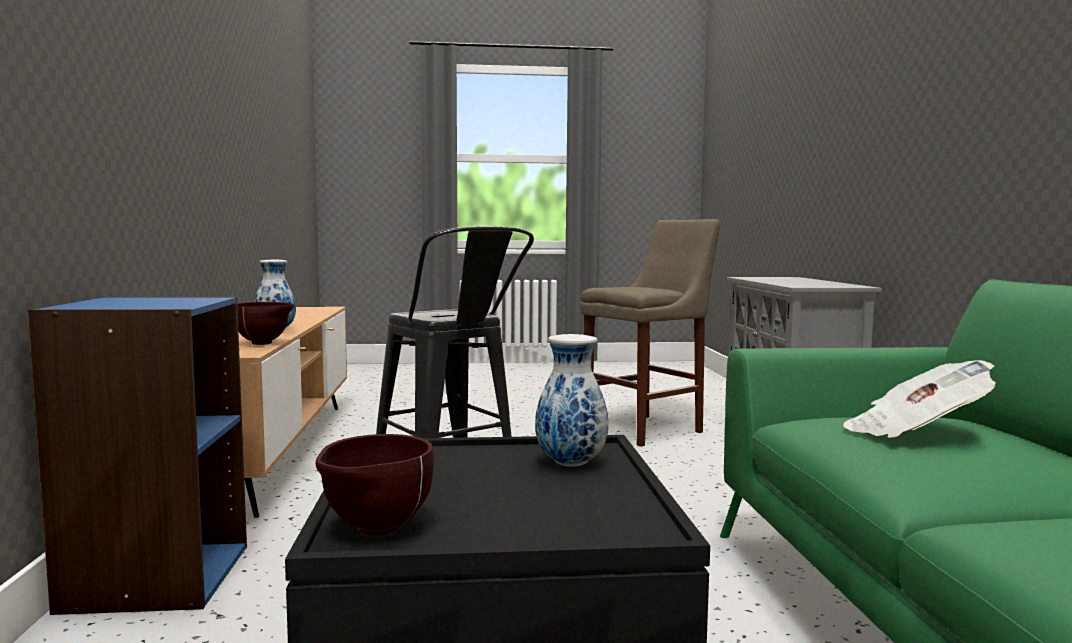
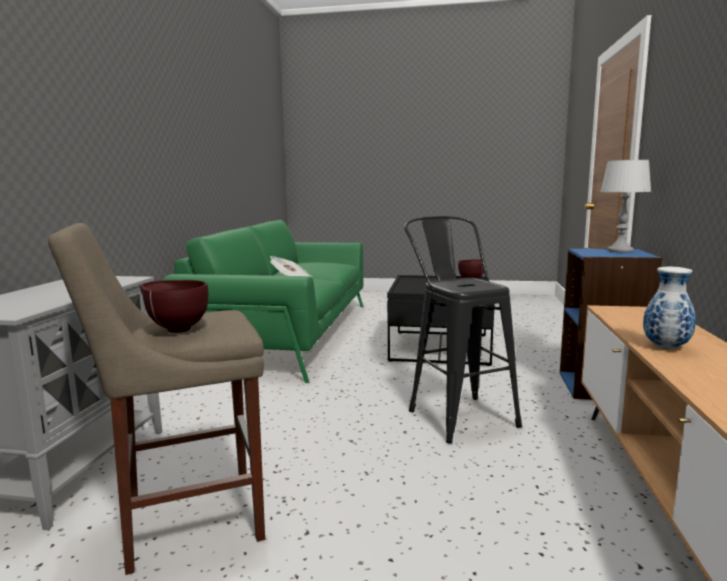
camera: 165 degrees left, 5 degrees up
brown bowl [237,302,294,345] -> brown bowl moved to [140,280,208,333]
vase [535,334,608,467] -> none
none -> grey table lamp [600,160,651,252]

